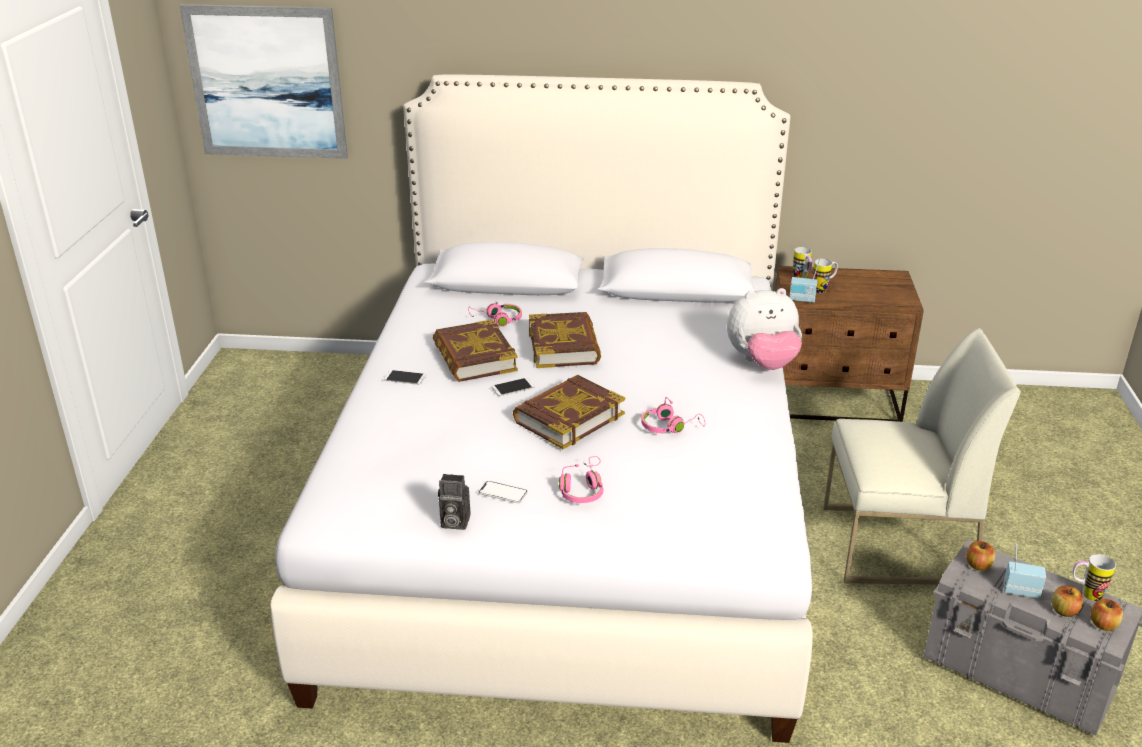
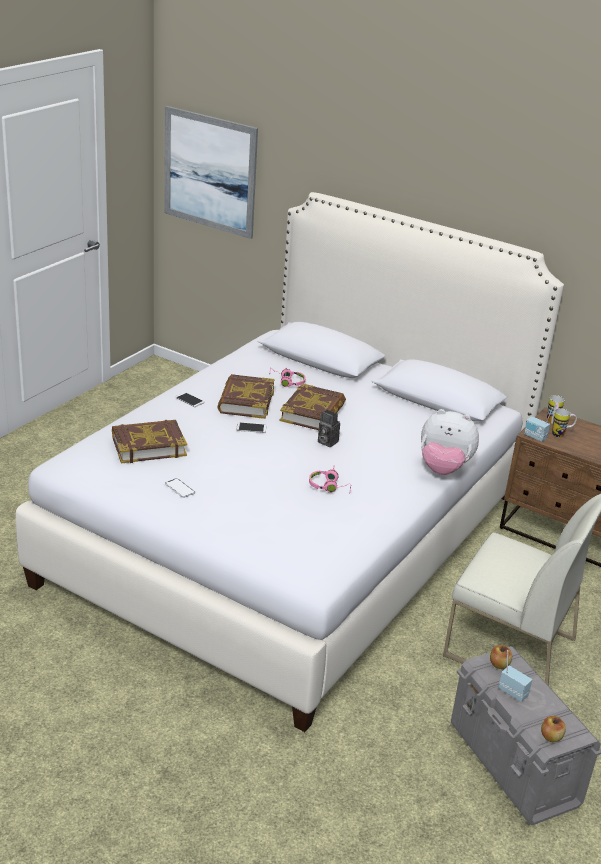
camera: 25 degrees right, 0 degrees up
camera [438,474,471,530] -> camera moved to [318,410,340,447]
book [513,375,625,449] -> book moved to [112,420,187,463]
pink headphones [559,456,603,503] -> none
apple [1052,586,1083,617] -> none
mug [1073,554,1116,601] -> none

